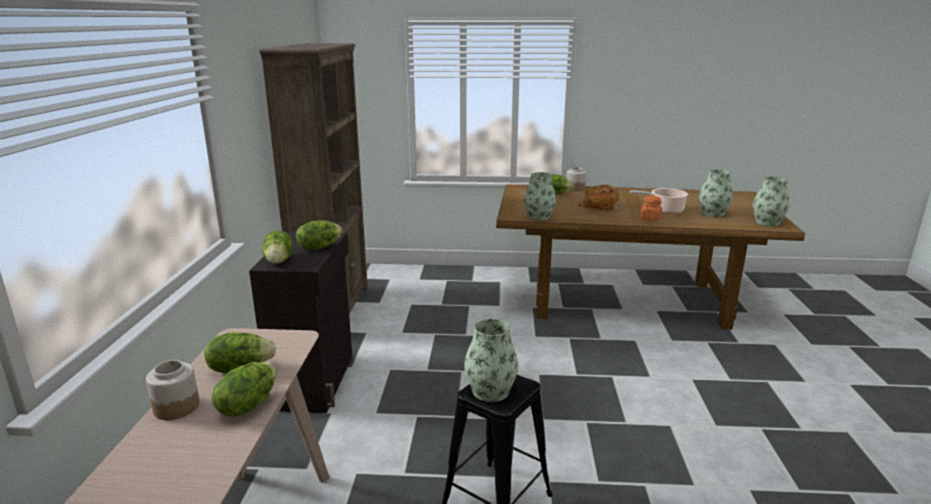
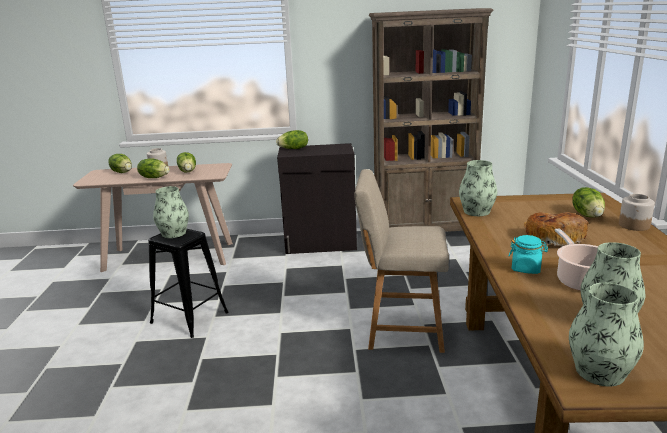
camera: 85 degrees right, 0 degrees up
lettuce [296,220,343,250] -> lettuce moved to [108,154,132,173]
orange jar [640,196,662,221] -> turquoise jar [509,235,548,274]
none -> beige chair [354,169,449,353]

